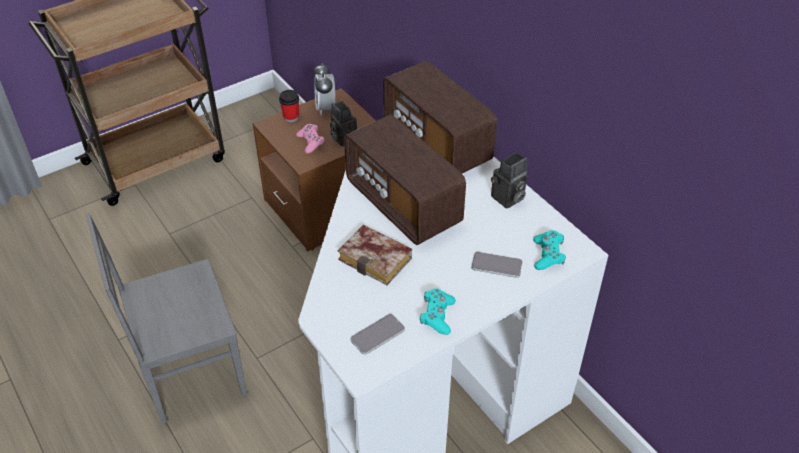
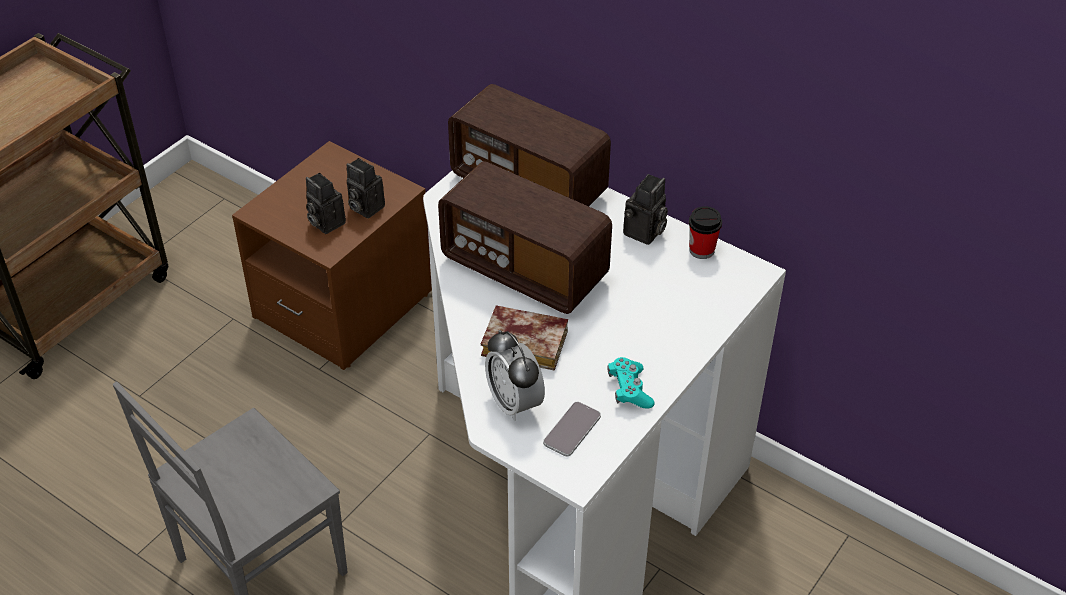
camera: 20 degrees left, 0 degrees up
cup [279,90,299,122] -> cup moved to [689,206,722,259]
pink game controller [296,124,325,153] -> camera [306,173,346,234]
alarm clock [314,63,335,116] -> alarm clock moved to [485,330,545,421]
phone [471,252,523,278] -> none
turquoise game controller [533,230,566,270] -> none

